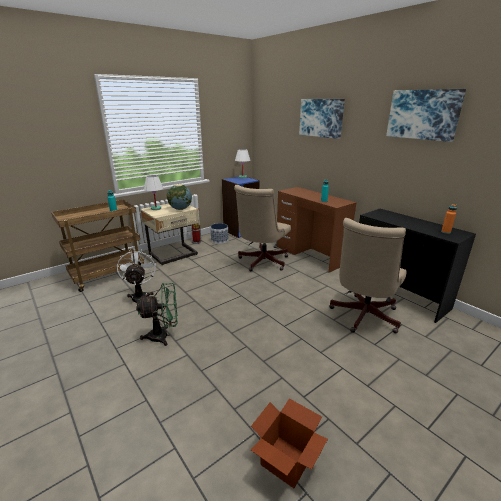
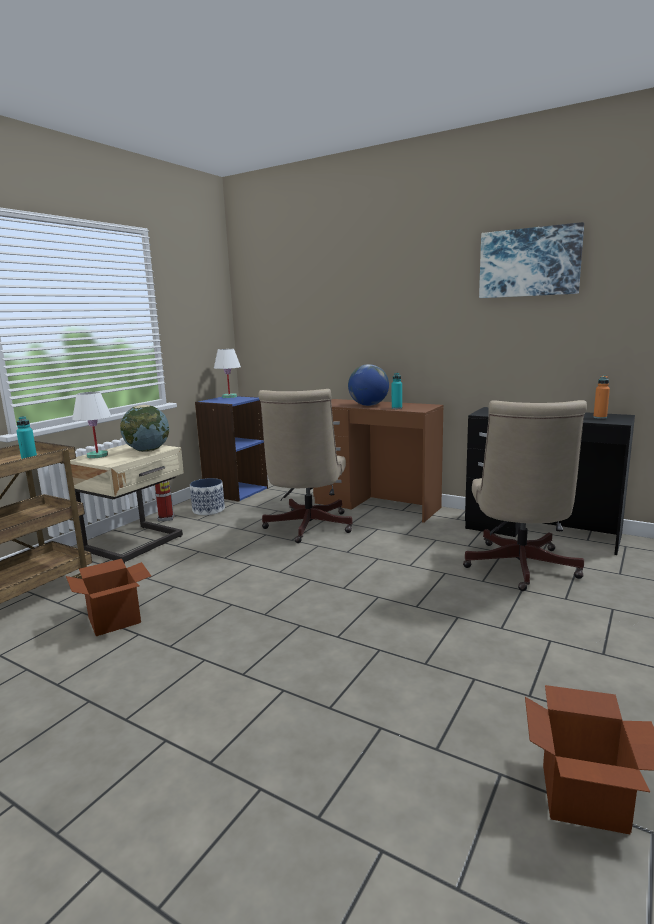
camera: 20 degrees left, 10 degrees down
white fan [117,249,156,306] -> cardboard box [66,559,151,636]
green fan [136,283,178,346] -> none
picture [299,99,345,139] -> none
none -> globe [348,364,389,406]

